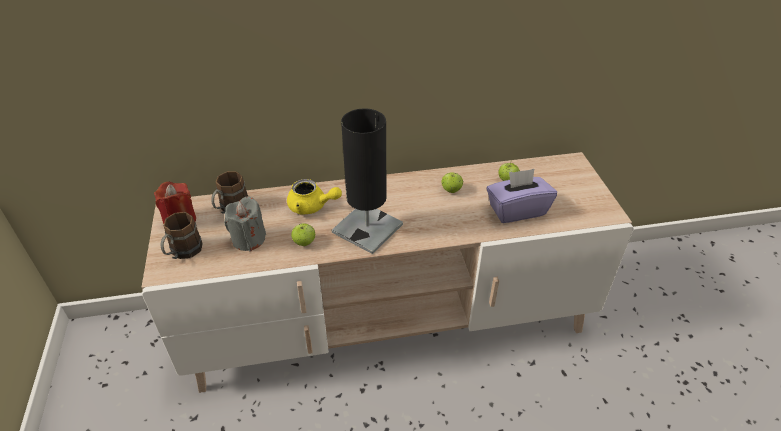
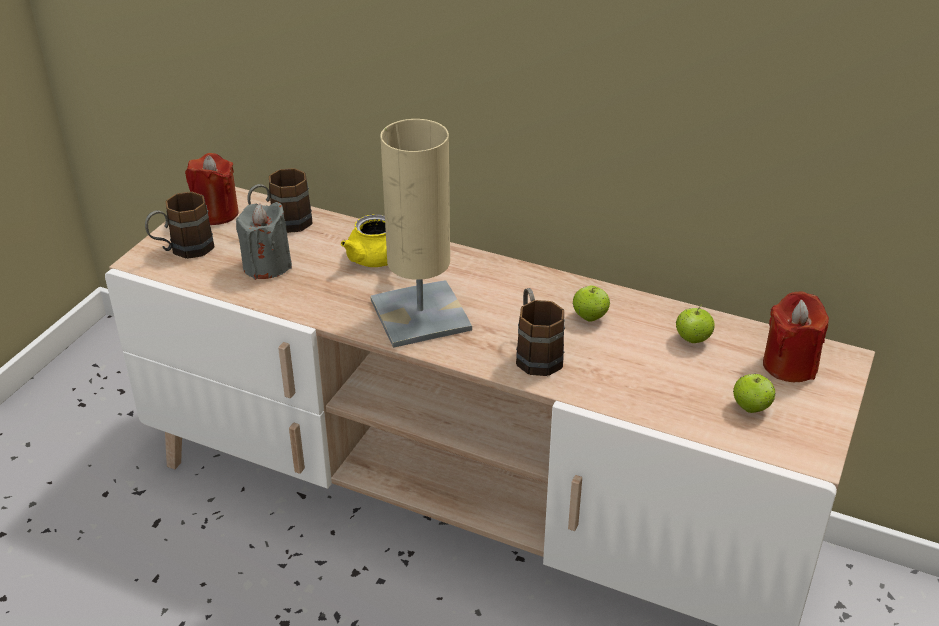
camera: 35 degrees right, 5 degrees down
apple [291,223,316,246] -> apple moved to [733,374,775,413]
black table lamp [332,109,403,254] -> beige table lamp [370,119,472,348]
purple tissue box [487,169,557,223] -> none
none -> brown mug [516,288,565,376]
none -> red candle [763,292,829,382]

